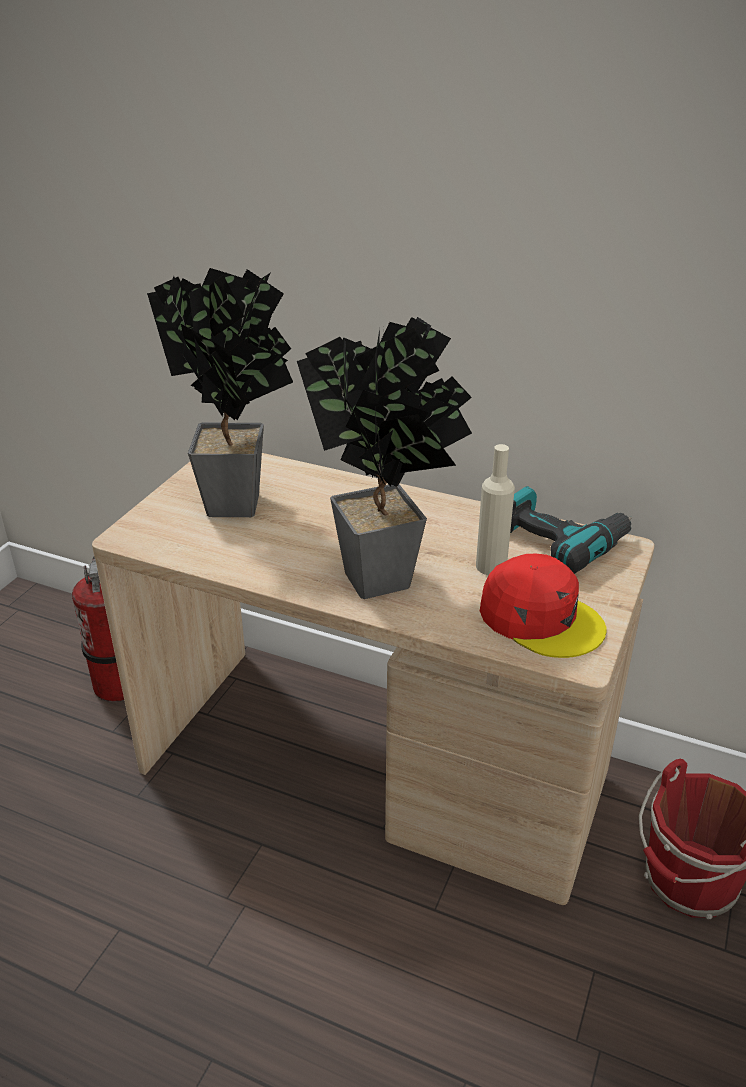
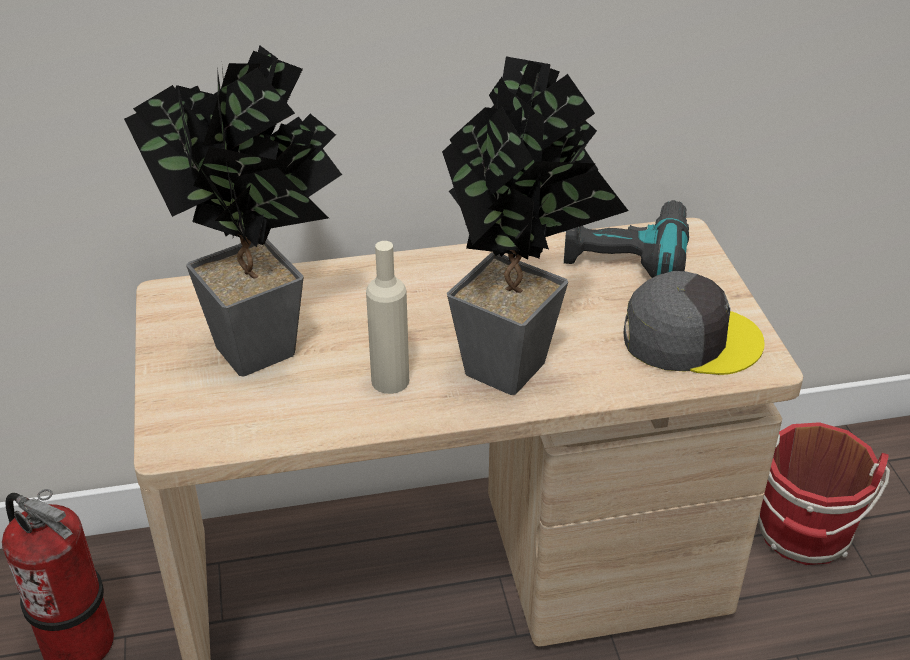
camera: 35 degrees left, 5 degrees up
beige bottle [476,444,515,575] -> beige bottle moved to [366,241,409,394]
red cap [480,554,607,658] -> grey cap [623,271,765,375]

